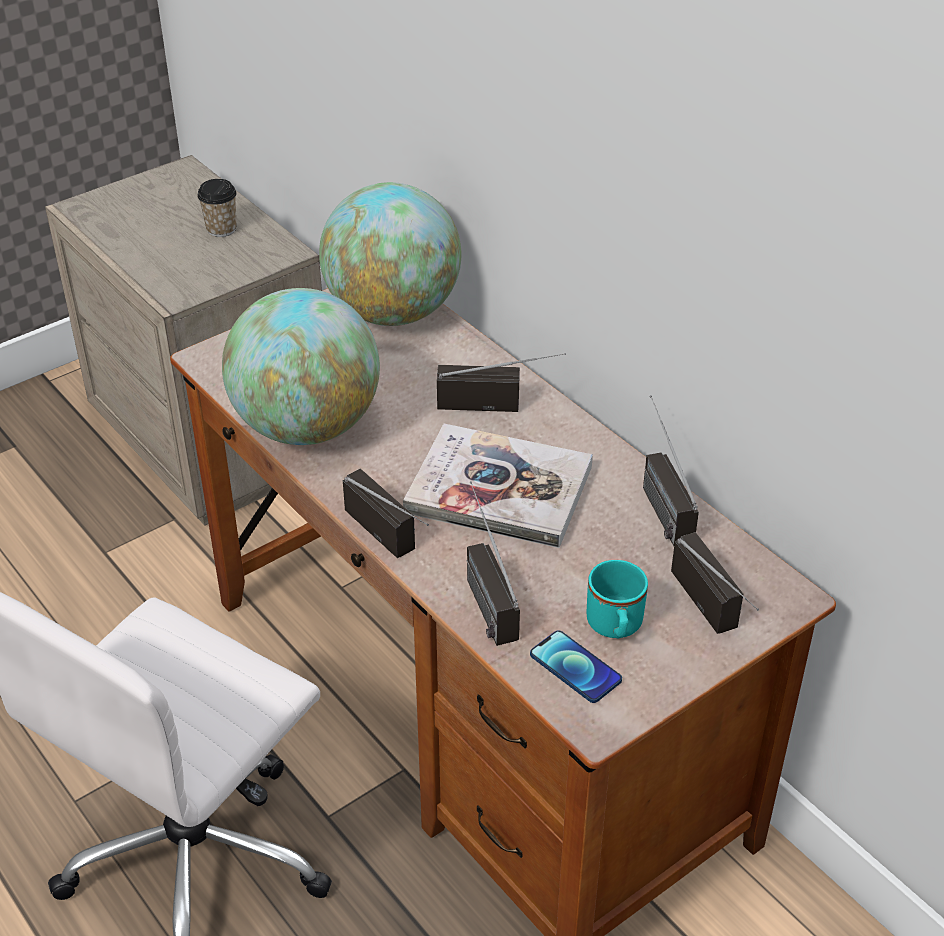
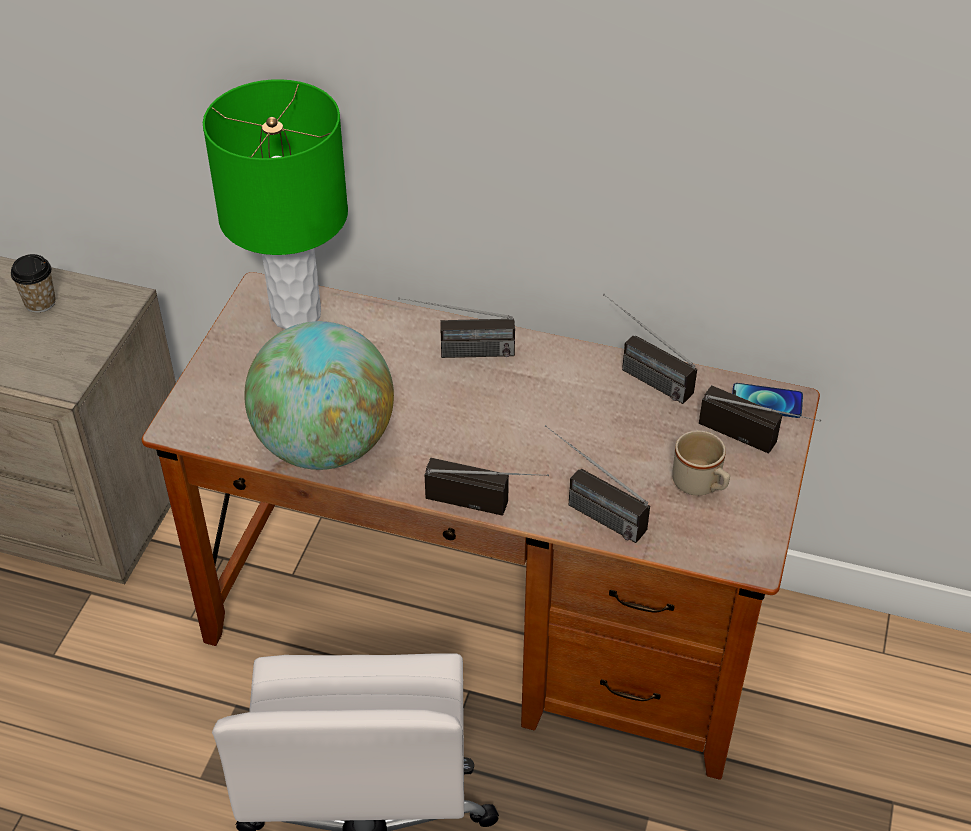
camera: 35 degrees left, 5 degrees up
globe [319,182,461,326] -> green table lamp [203,79,348,329]
book [403,424,593,548] -> none
radio [437,353,566,412] -> radio turned 150 degrees counterclockwise [398,298,515,358]
phone [530,630,622,703] -> phone moved to [732,383,803,418]
turquoise mug [587,560,648,638] -> beige mug [672,430,730,496]

